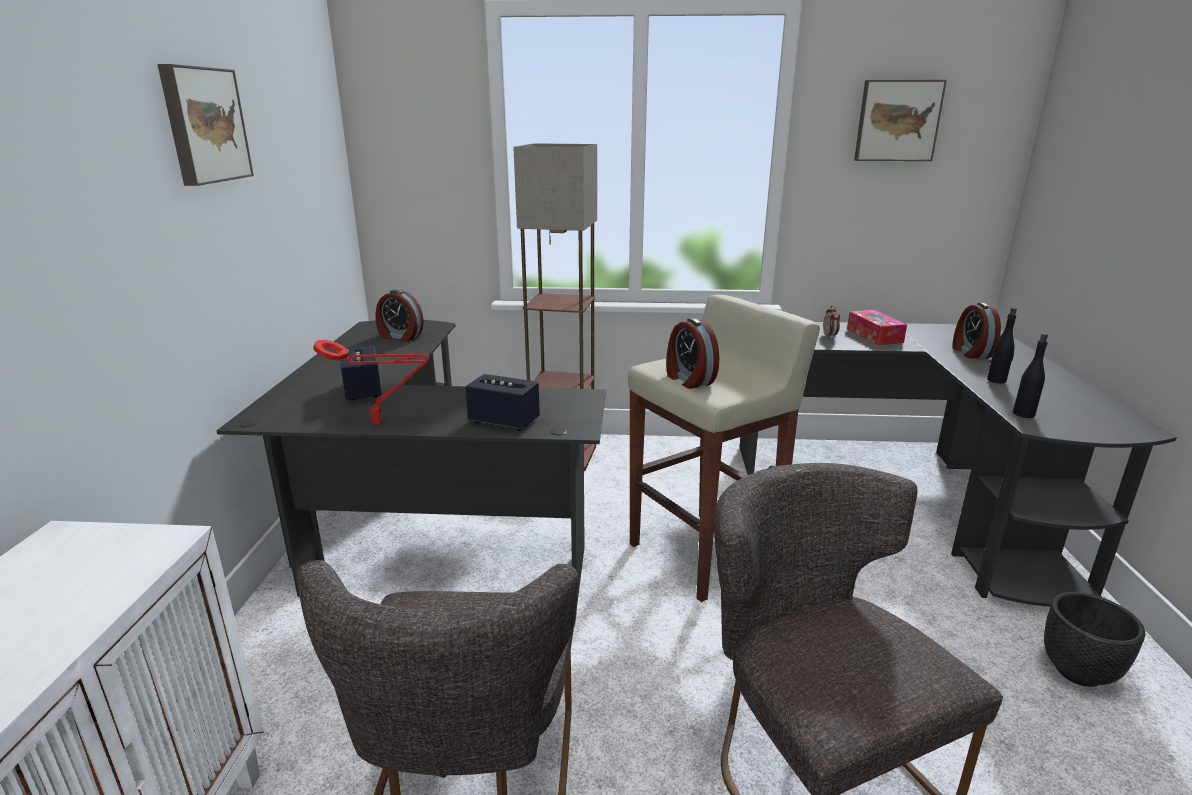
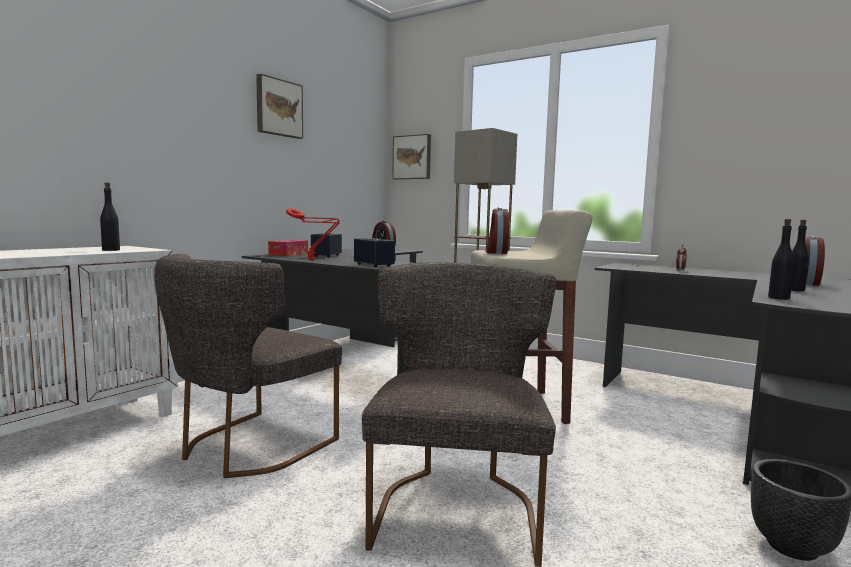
camera: 30 degrees right, 15 degrees down
tissue box [847,310,907,345] -> tissue box moved to [268,240,308,256]
picture [854,80,947,161] -> picture moved to [392,134,431,179]
none -> black bottle [100,182,120,251]

